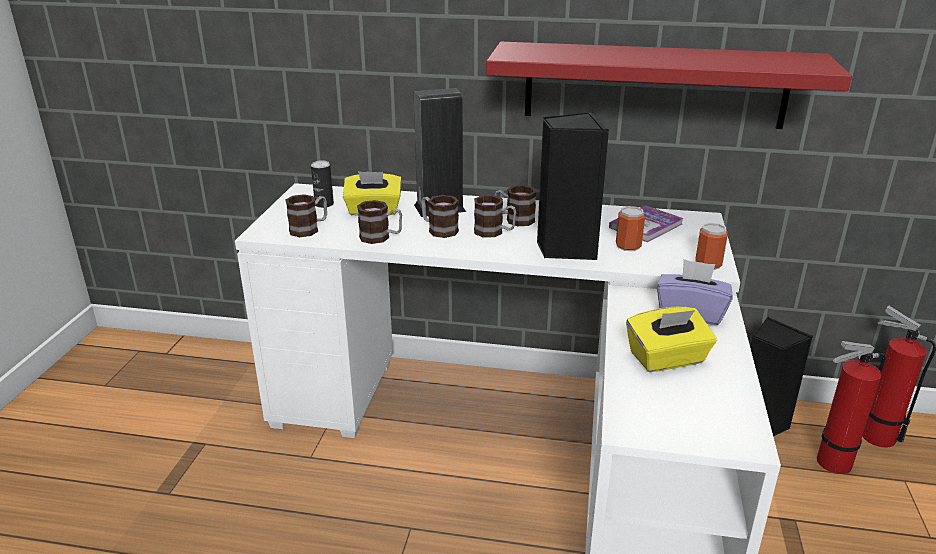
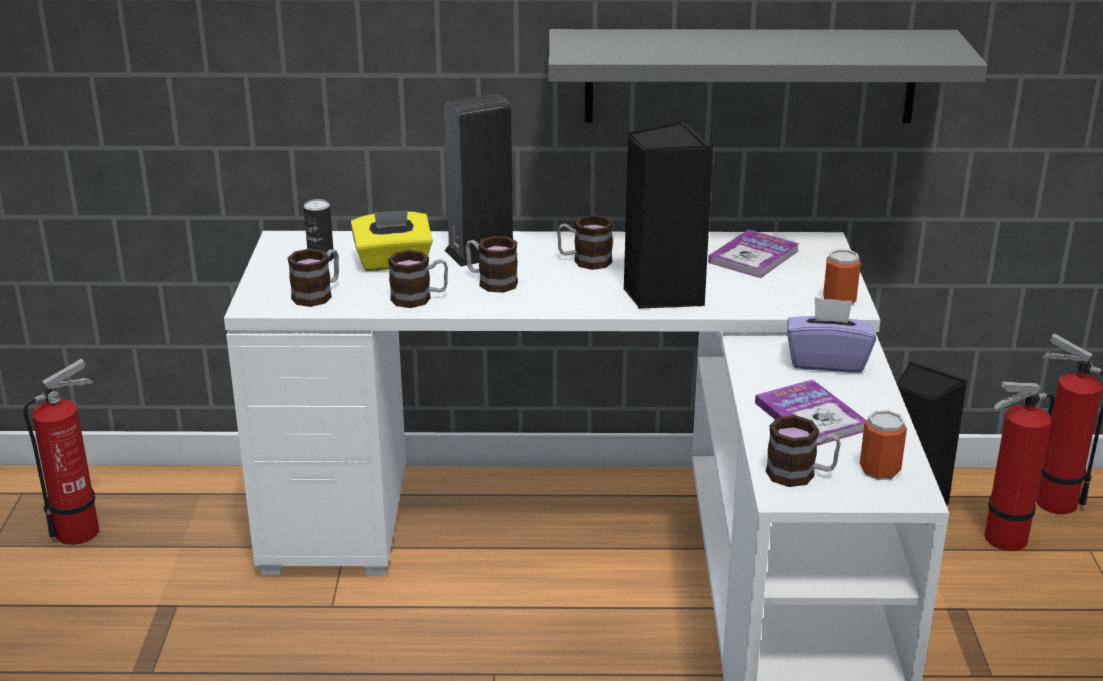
camera: 10 degrees left, 0 degrees up
mug [474,195,516,238] -> mug moved to [766,415,841,487]
red shelf [486,42,852,129] -> grey shelf [548,29,988,123]
can [616,206,645,251] -> can moved to [860,410,907,480]
yellow tissue box [626,306,717,372] -> book [755,379,866,446]
none -> fire extinguisher [23,359,99,545]

